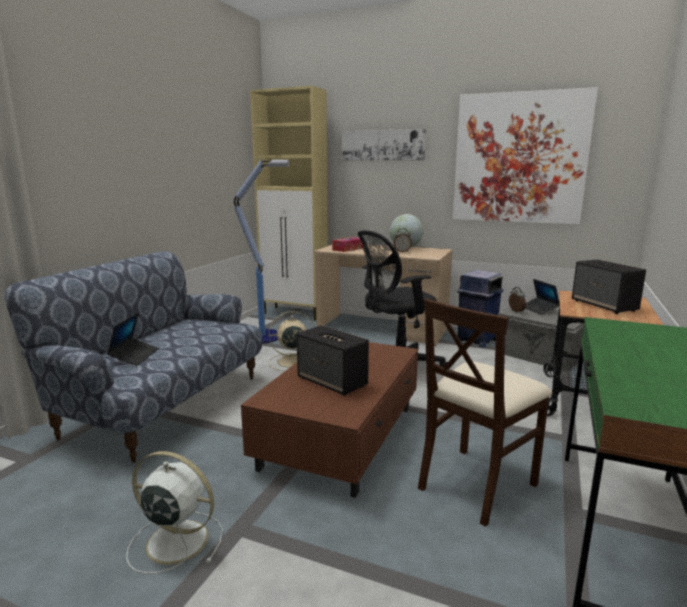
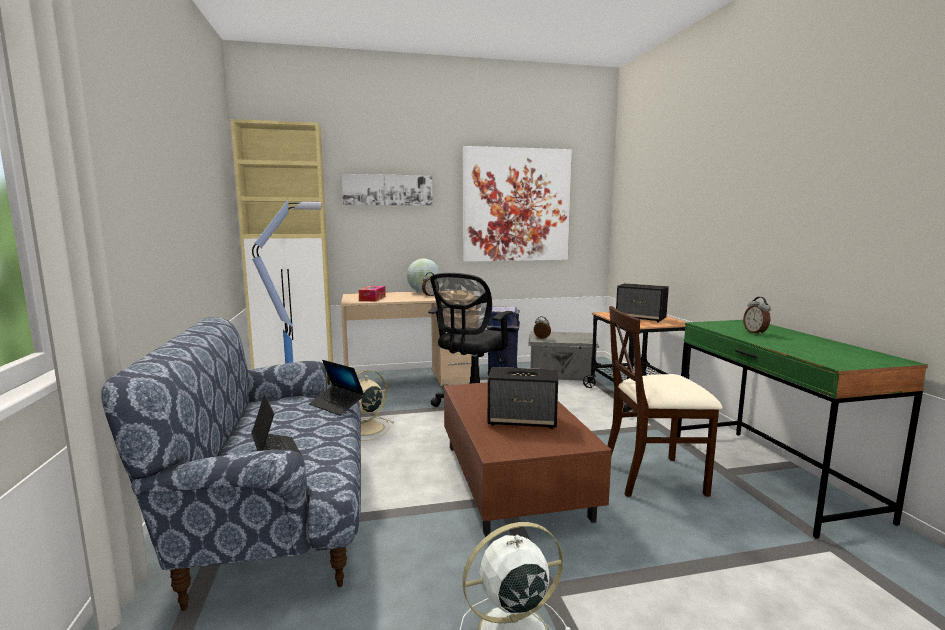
camera: 35 degrees left, 5 degrees down
beige chair [418,298,552,527] -> beige chair turned 75 degrees clockwise [607,306,722,497]
laptop [525,279,560,315] -> laptop moved to [309,360,365,415]
none -> alarm clock [743,297,771,335]

